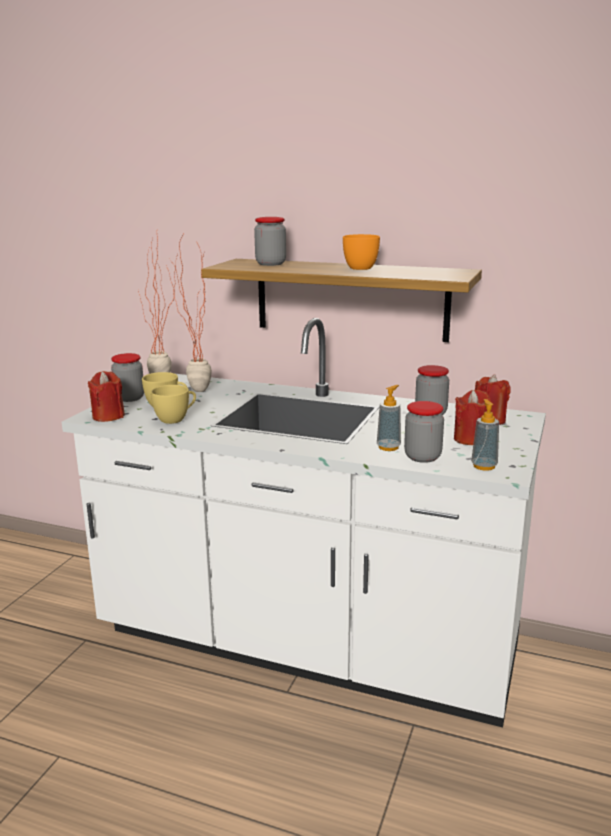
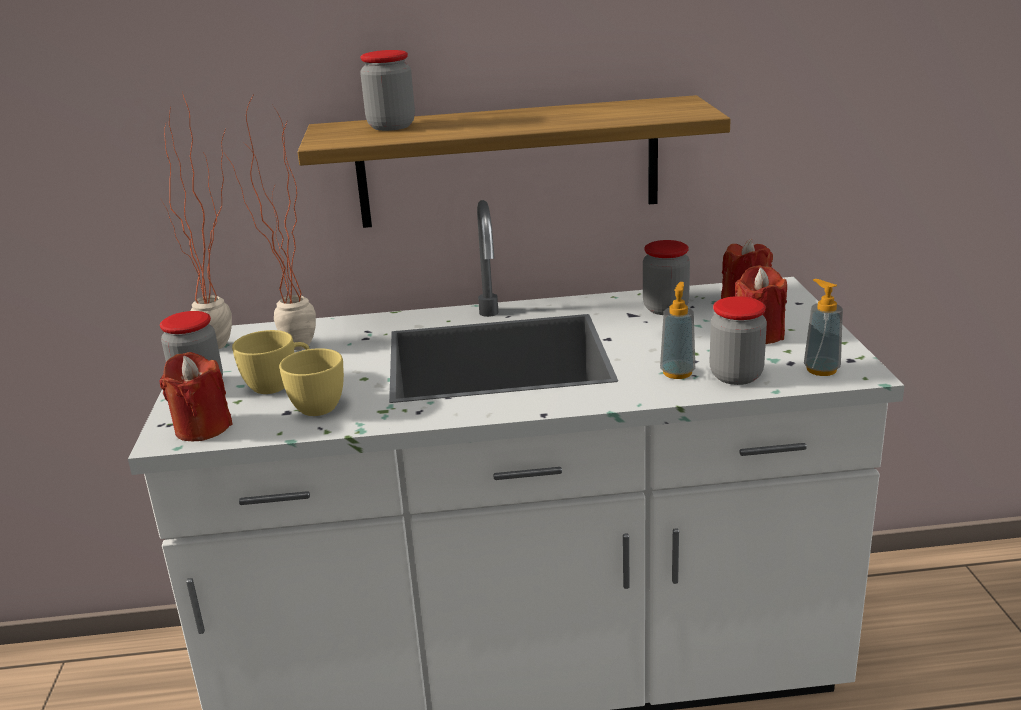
camera: 25 degrees left, 5 degrees up
orange cup [343,234,380,270] -> none

